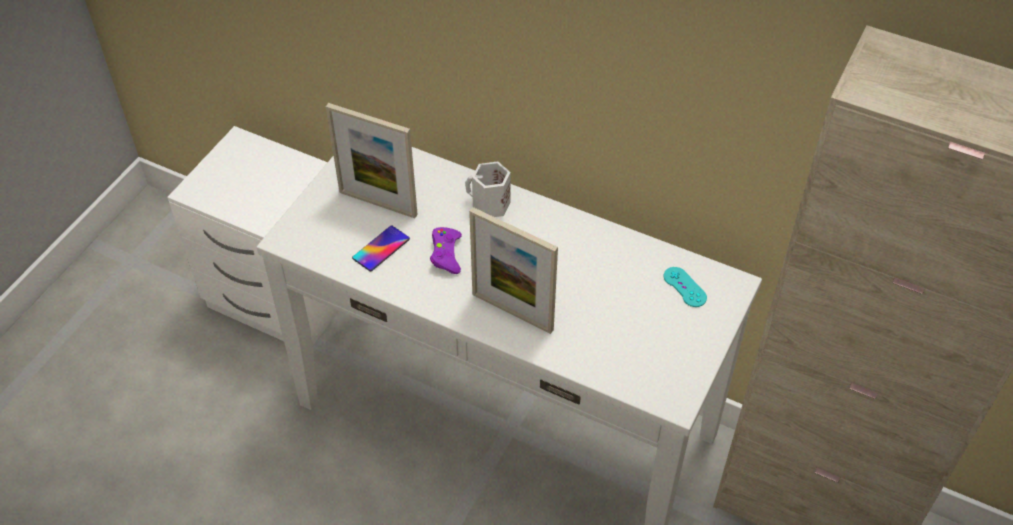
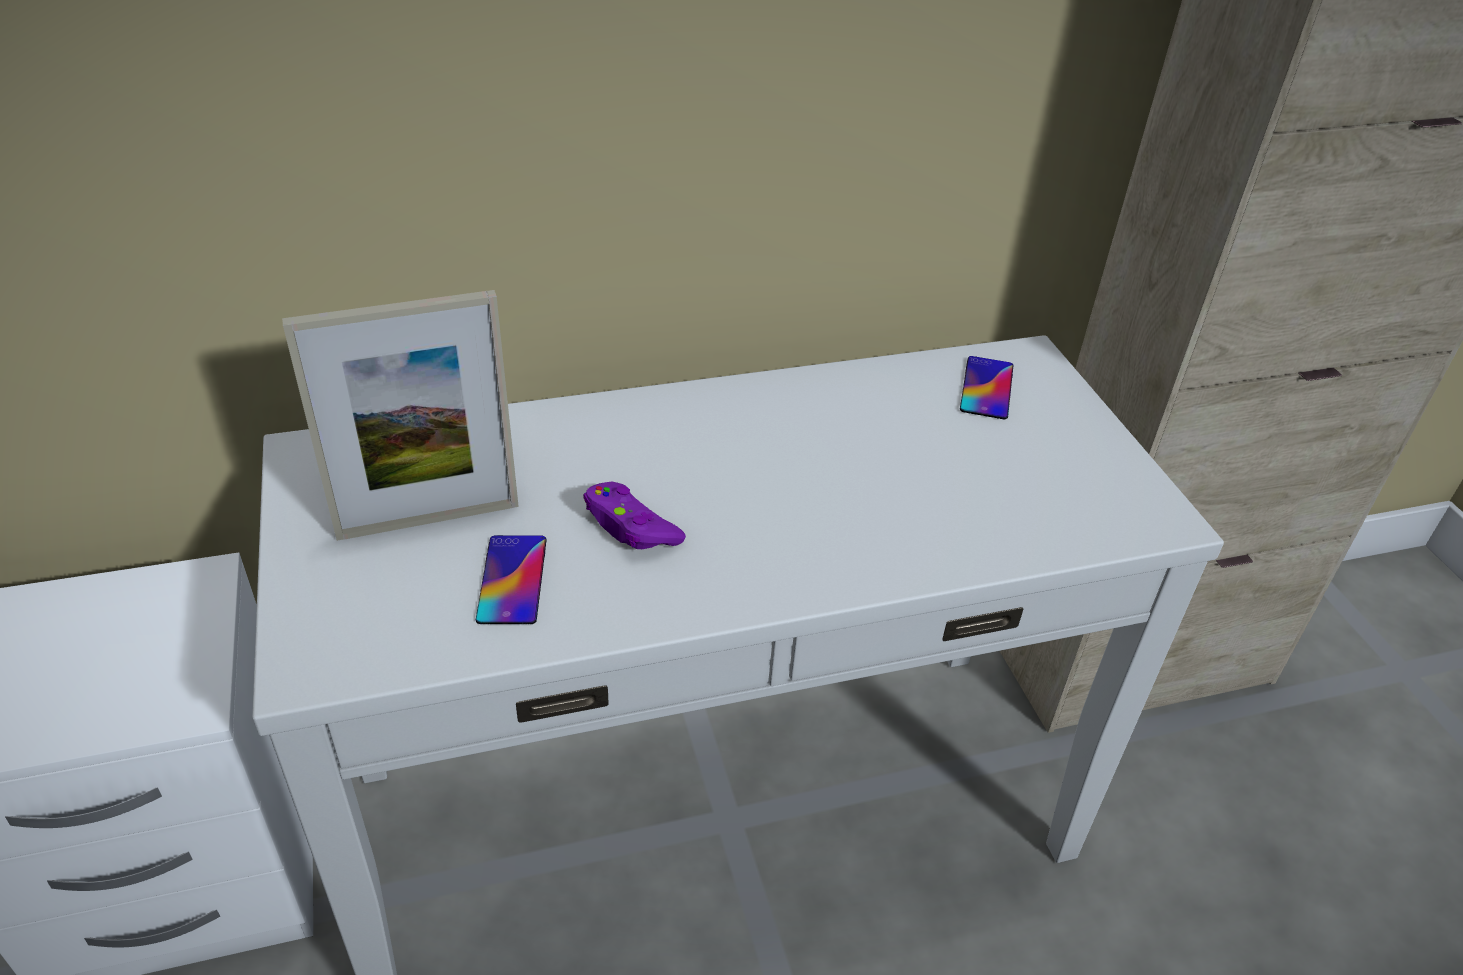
camera: 45 degrees left, 10 degrees down
white mug [465,162,511,217] -> none
picture frame [469,207,558,334] -> none
turquoise game controller [664,267,707,307] -> phone [960,356,1013,419]

